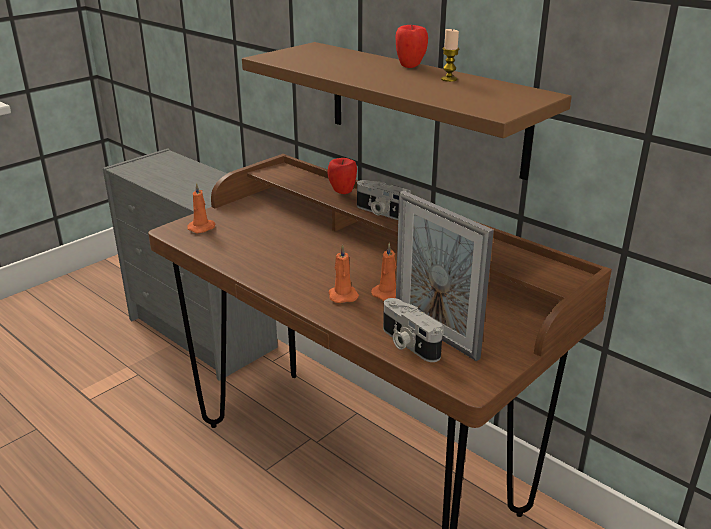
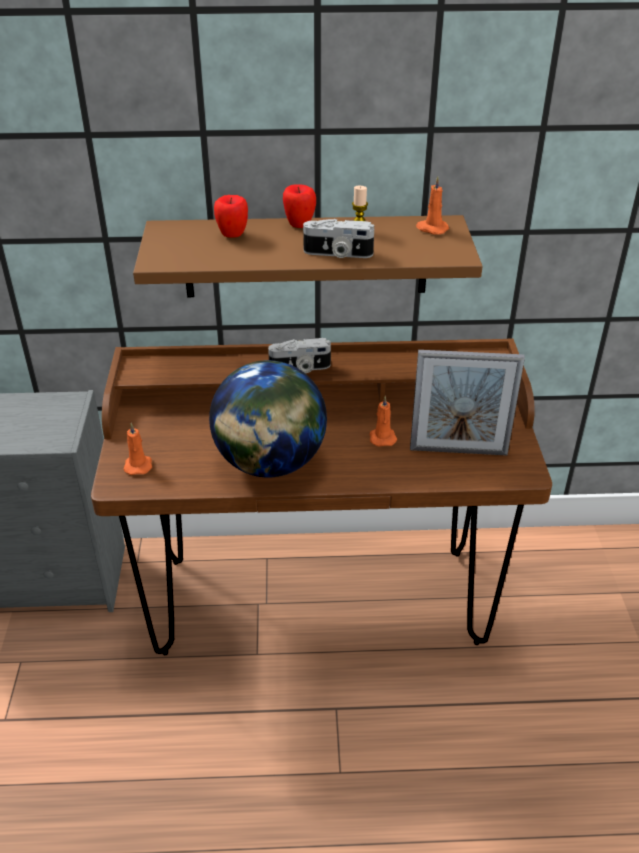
camera: 45 degrees left, 10 degrees up
apple [328,158,357,194] -> apple moved to [214,195,248,238]
orange candle [329,244,359,303] -> orange candle moved to [416,176,449,234]
camera [383,298,443,362] -> camera moved to [303,219,374,258]
none -> globe [209,360,327,478]

